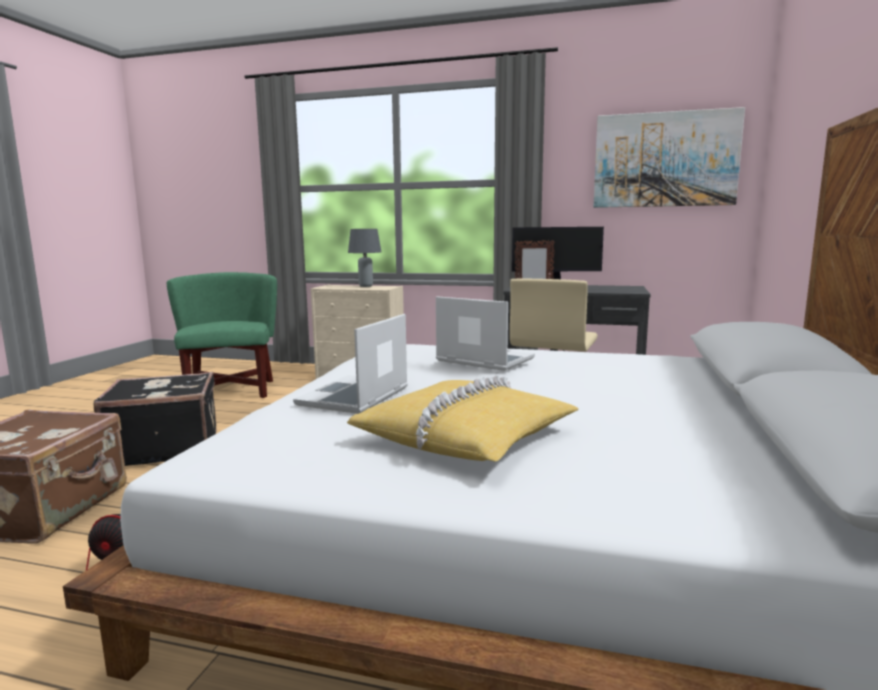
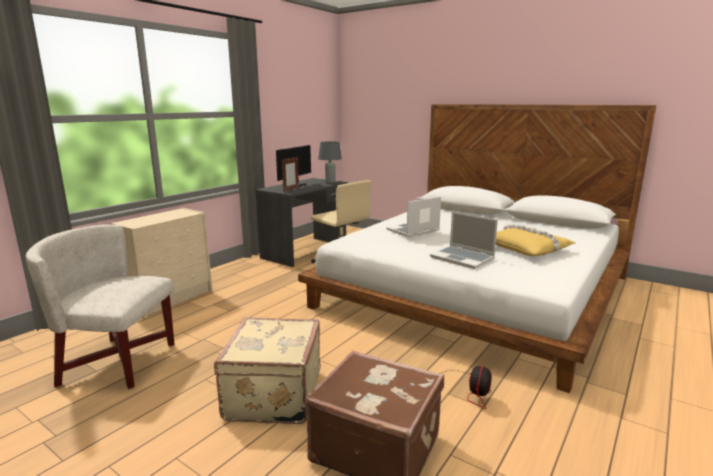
camera: 70 degrees left, 5 degrees up
black suitcase [94,372,217,466] -> beige suitcase [214,317,321,424]
green armchair [167,272,277,398] -> white armchair [26,225,175,389]
grey table lamp [348,229,382,287] -> grey table lamp moved to [318,141,342,183]
picture [594,107,745,208] -> none

